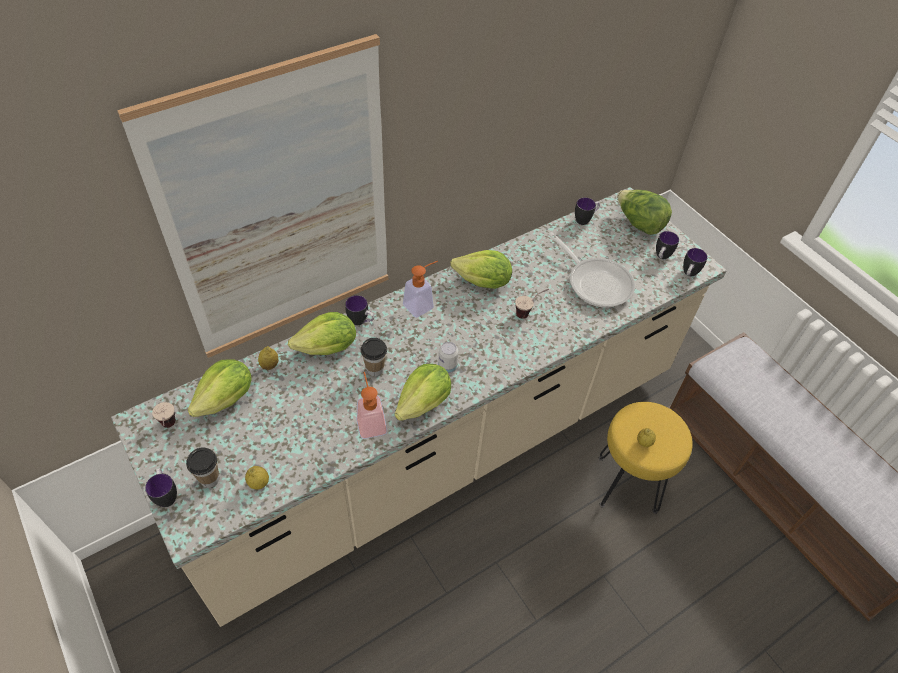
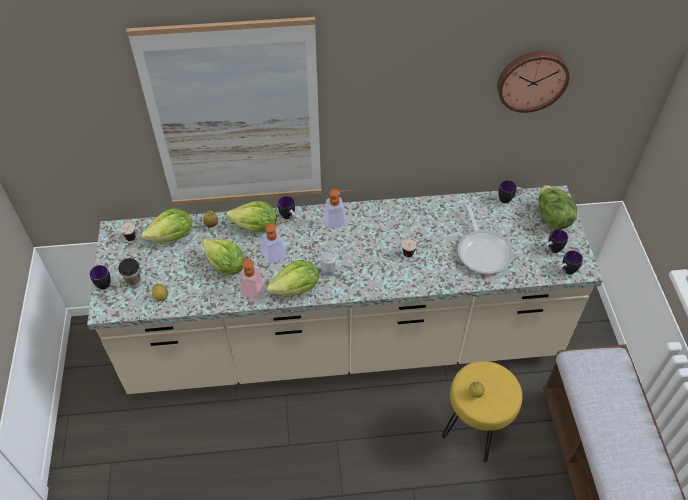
camera: 30 degrees right, 0 degrees up
cup [361,338,387,376] -> soap dispenser [262,221,289,264]
lettuce [450,250,512,289] -> lettuce moved to [202,239,245,275]
none -> wall clock [497,51,570,113]

